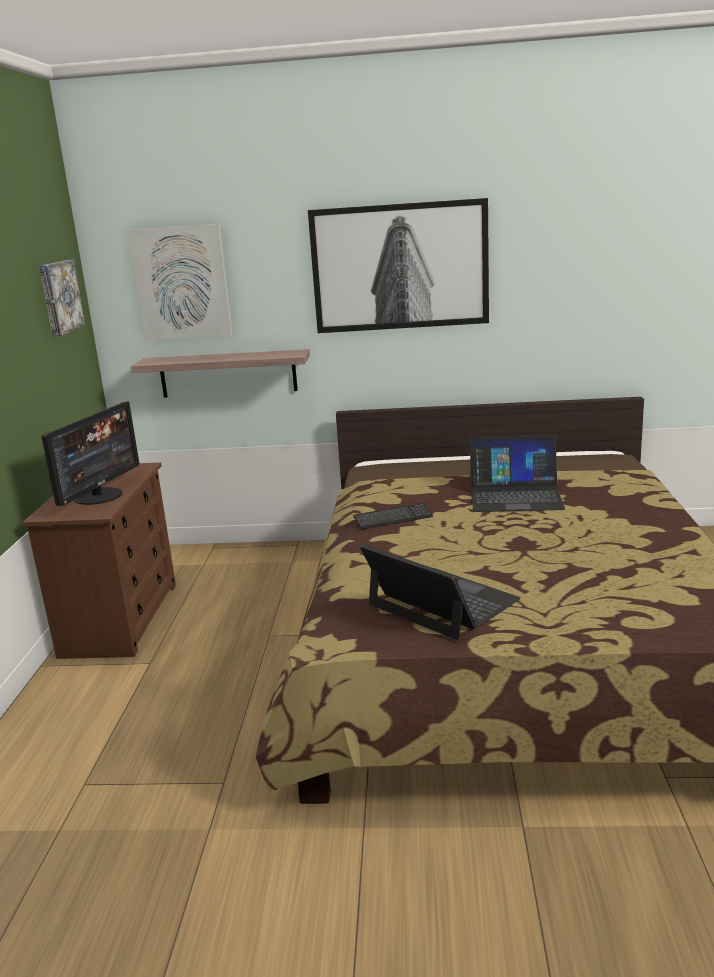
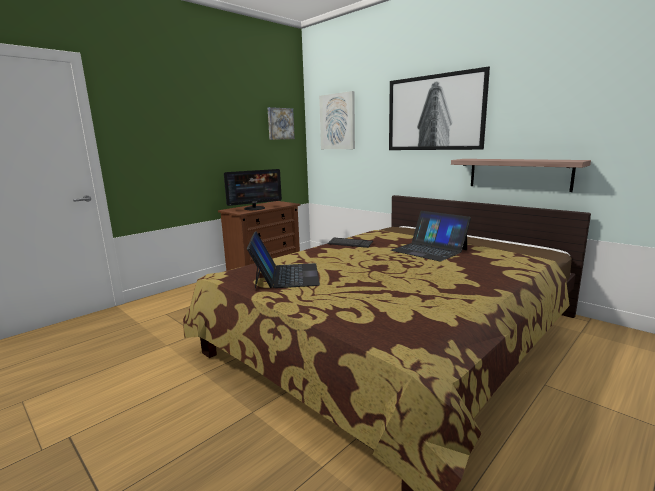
camera: 40 degrees right, 5 degrees down
shelf [131,349,310,398] -> shelf moved to [451,159,591,192]

